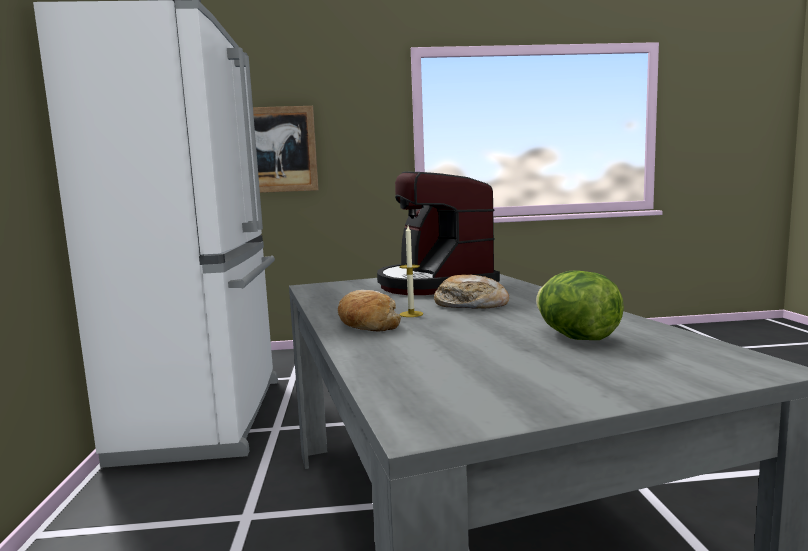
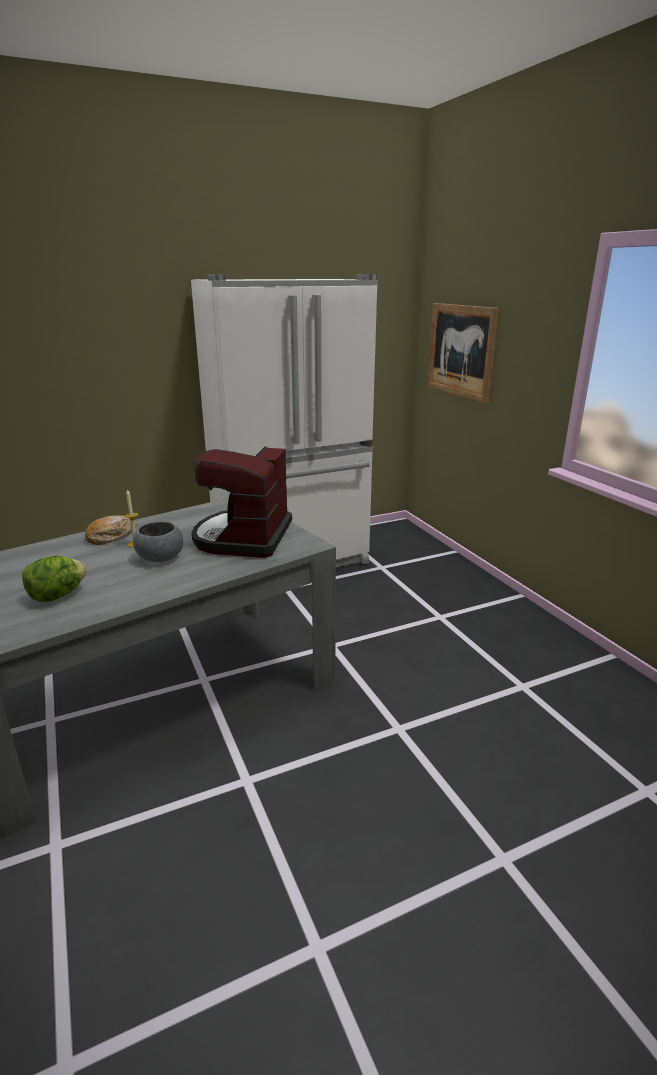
camera: 70 degrees right, 15 degrees up
coffee machine [377,171,500,295] -> coffee machine turned 45 degrees counterclockwise [191,446,292,558]
bread [434,274,509,309] -> grey bowl [133,521,183,562]

